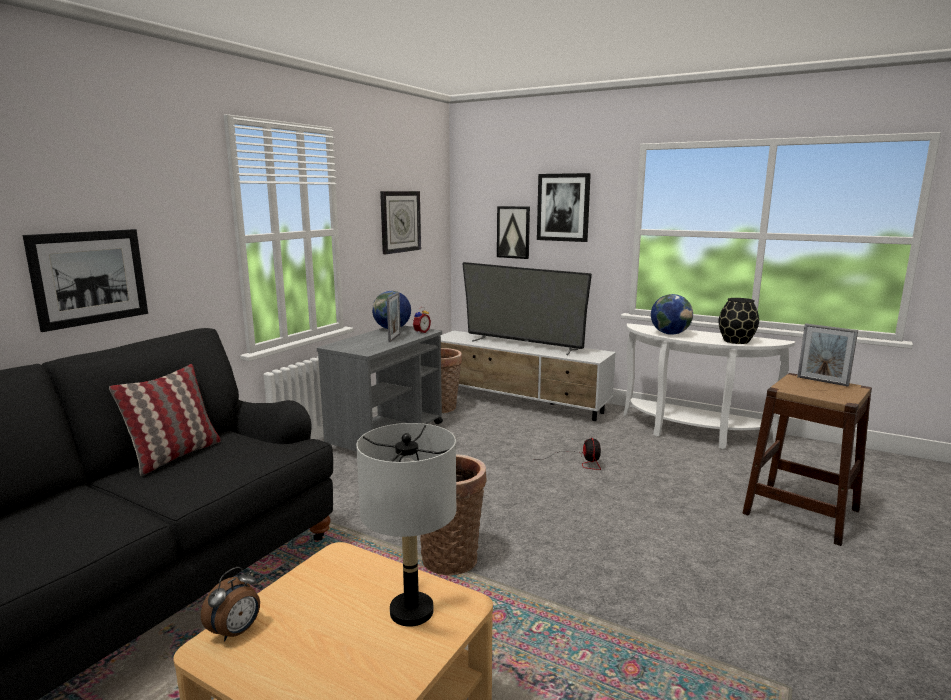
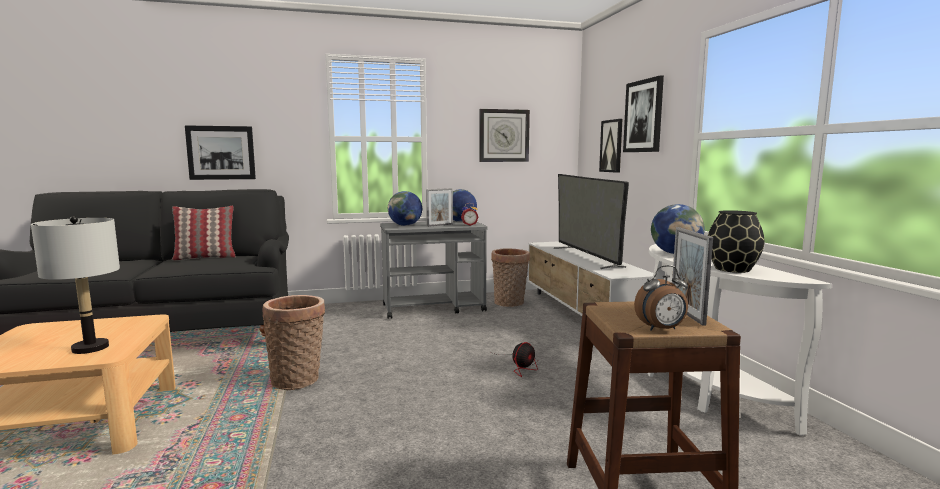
camera: 45 degrees right, 5 degrees down
alarm clock [201,567,260,642] -> alarm clock moved to [634,265,688,331]
none -> globe [388,191,422,226]

